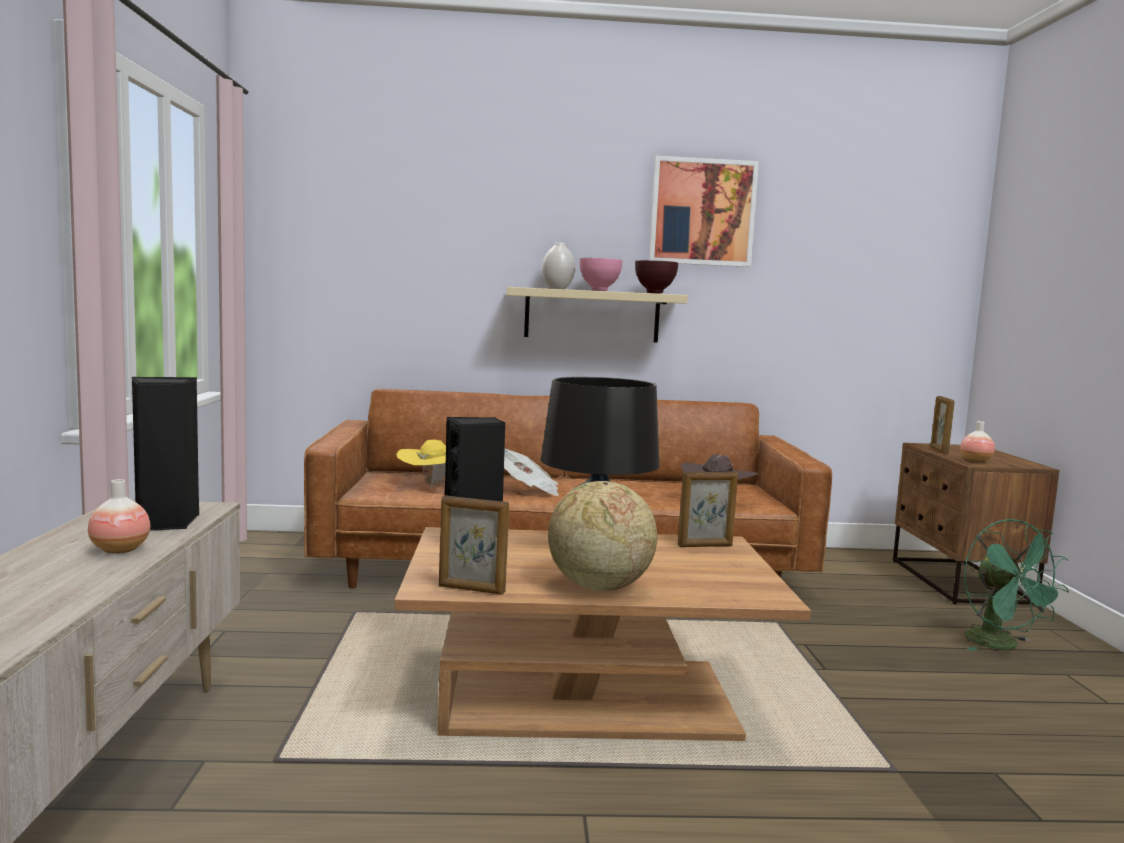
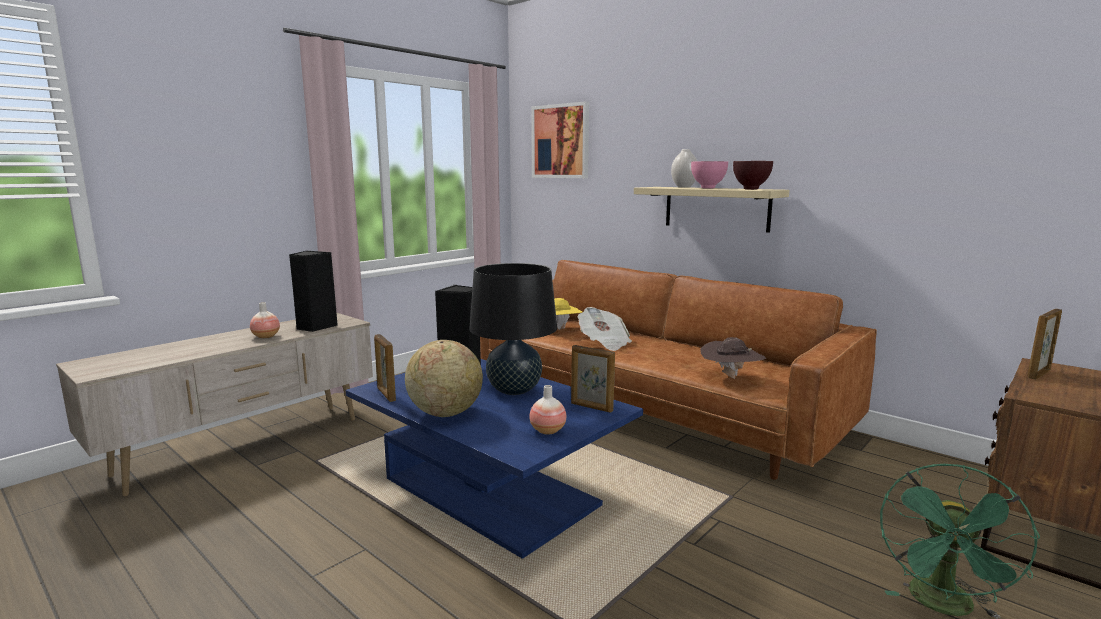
camera: 45 degrees right, 5 degrees up
brown coffee table [394,527,811,741] -> blue coffee table [346,359,643,559]
picture [649,156,759,267] -> picture moved to [531,101,589,178]
vase [960,421,995,462] -> vase moved to [529,385,566,434]

